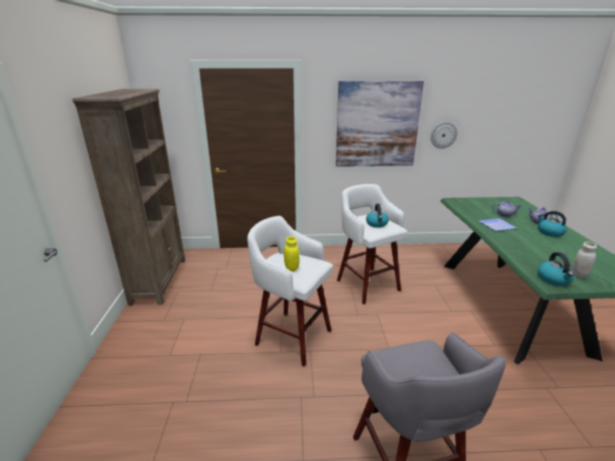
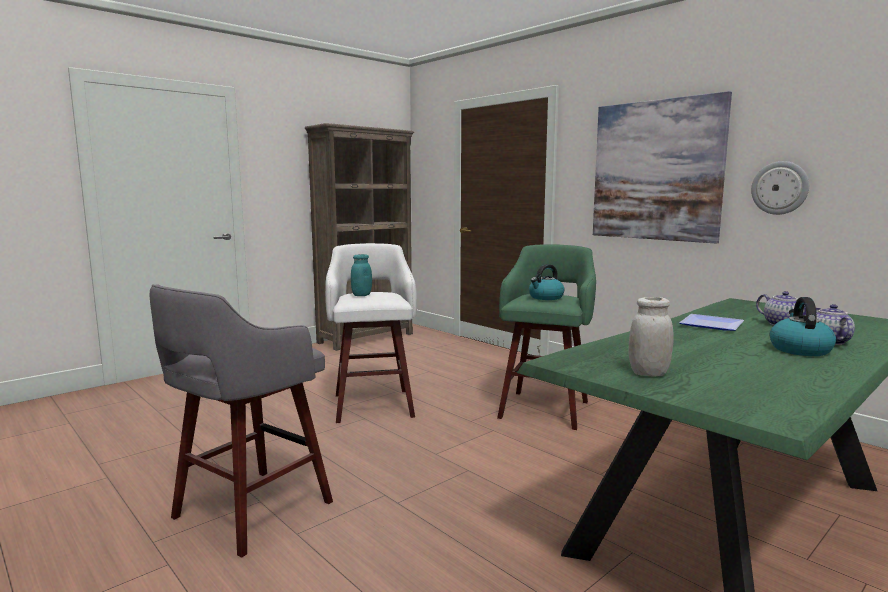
camera: 50 degrees right, 15 degrees down
yellow jar [284,237,299,271] -> turquoise jar [351,254,372,296]
white stool [337,184,408,304] -> green stool [497,244,596,430]
kettle [538,252,574,286] -> none

